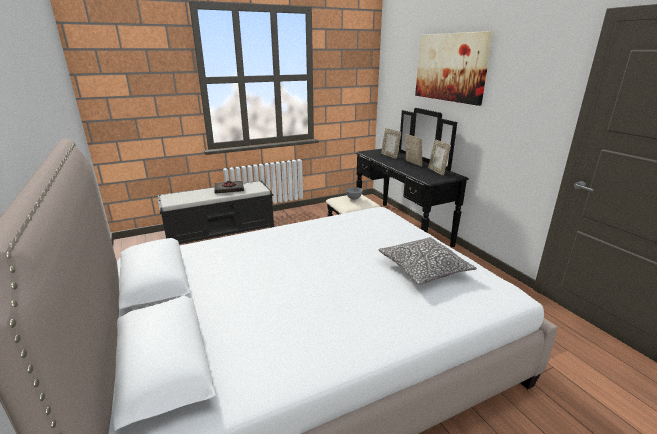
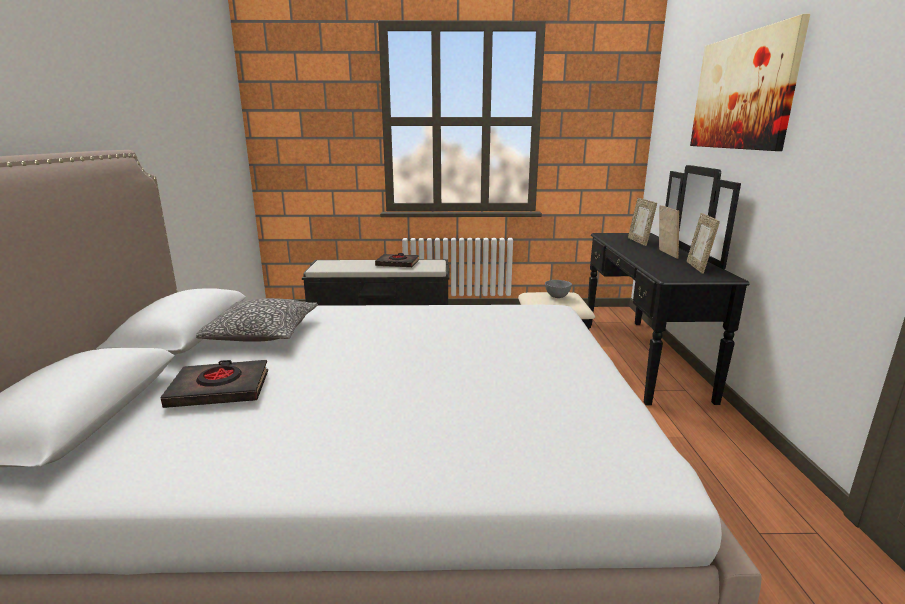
camera: 25 degrees right, 5 degrees down
pillow [378,237,477,285] -> pillow moved to [196,298,318,342]
none -> black book [160,360,268,408]

